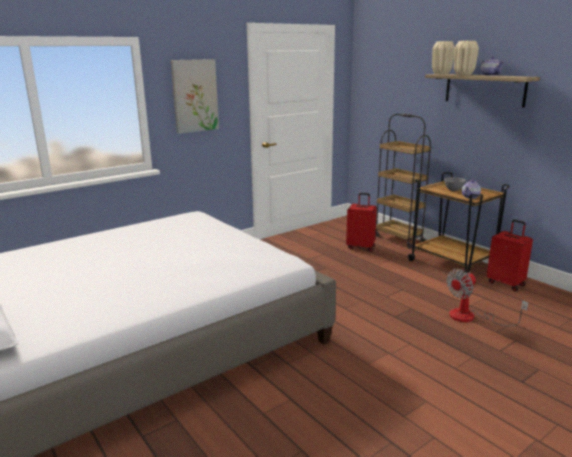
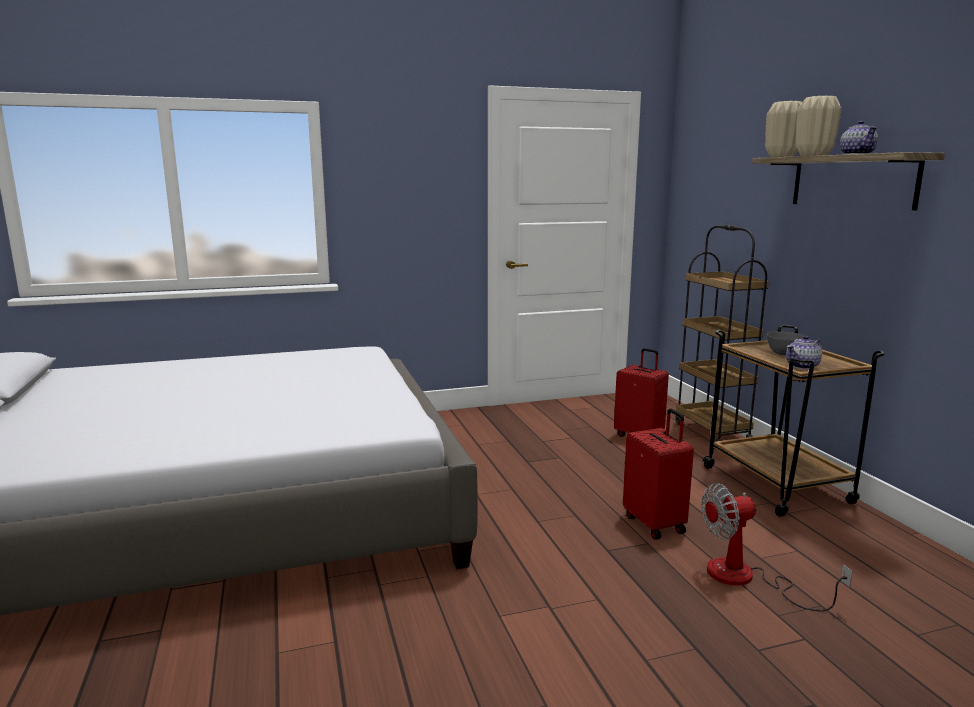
camera: 20 degrees right, 5 degrees down
picture [171,59,219,134] -> none
red suitcase [487,220,533,291] -> red suitcase moved to [623,409,694,540]

